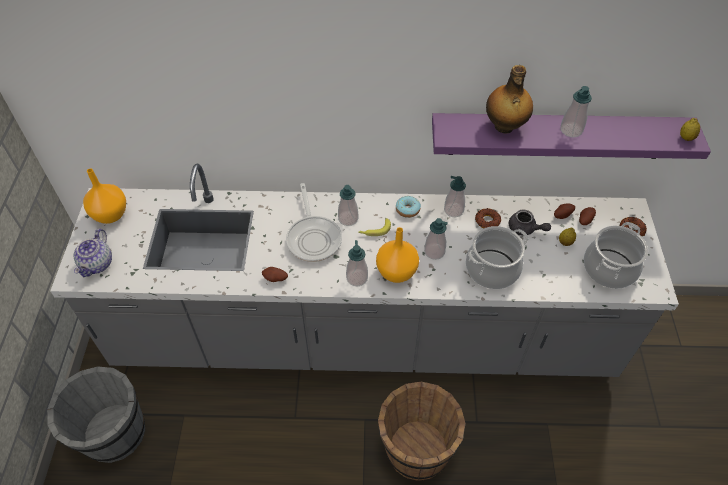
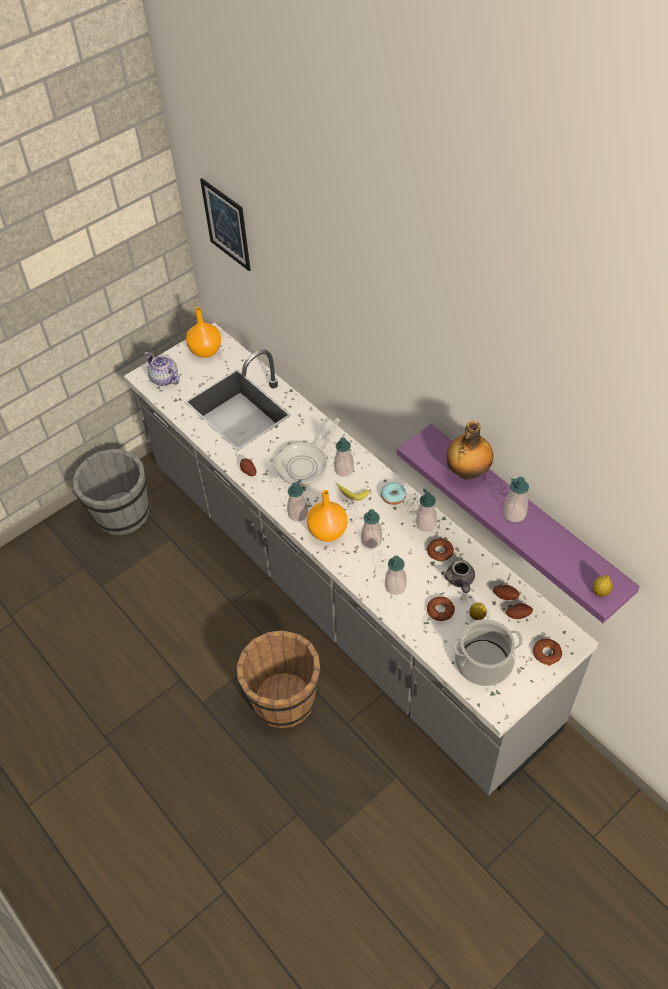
camera: 50 degrees right, 0 degrees up
teapot [74,229,112,277] -> teapot turned 75 degrees clockwise [144,352,180,386]
cooking pot [466,226,529,289] -> soap dispenser [385,556,407,595]
none -> picture [200,178,251,271]
none -> donut [427,597,455,621]

